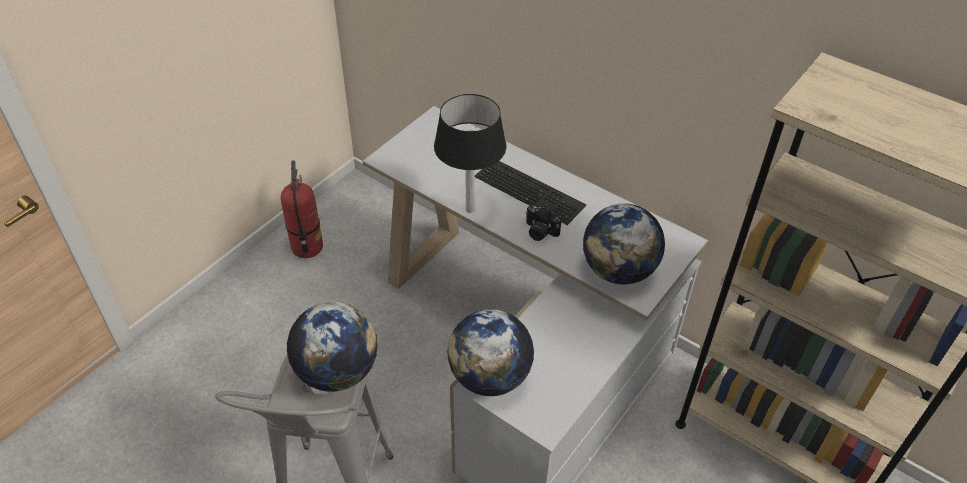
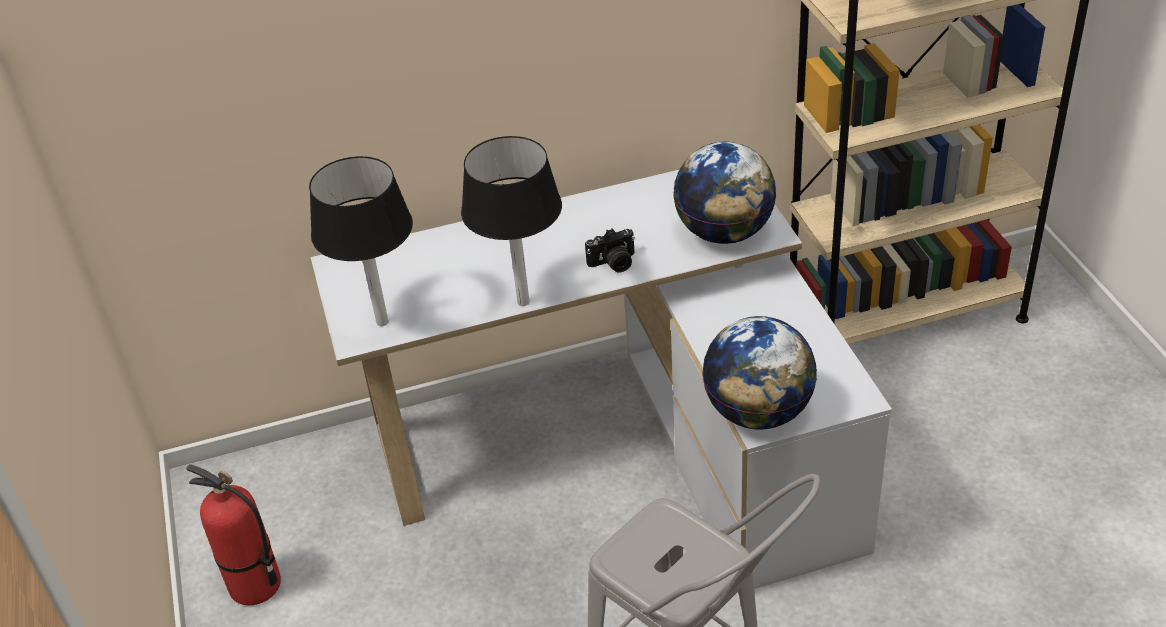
camera: 50 degrees left, 5 degrees down
globe [287,302,378,392] -> none
keyboard [475,161,586,225] -> none
none -> black table lamp [309,156,413,326]

